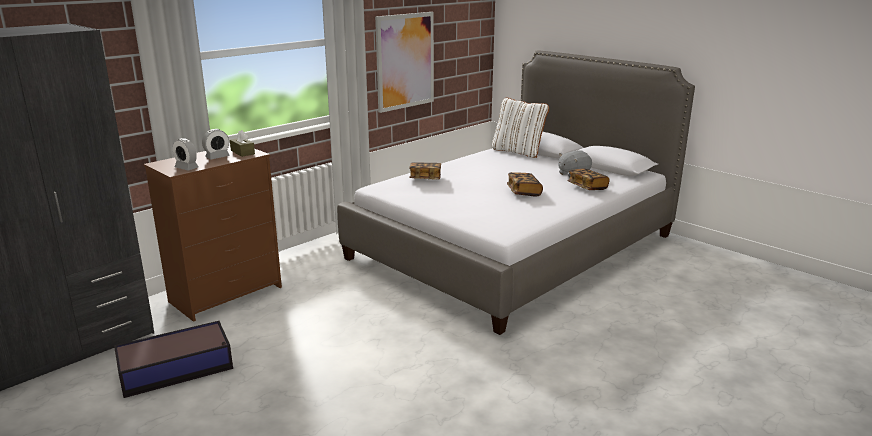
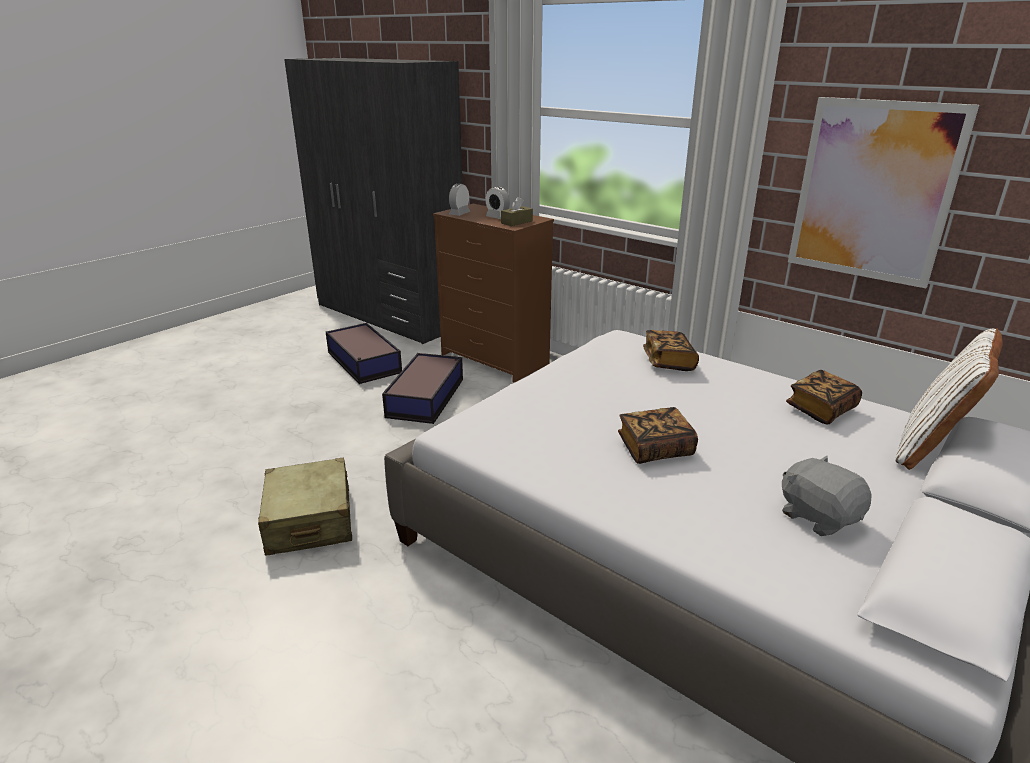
camera: 85 degrees right, 5 degrees up
book [567,169,610,190] -> book moved to [786,370,862,424]
none -> beige suitcase [258,457,352,556]
none -> storage box [382,353,463,424]

